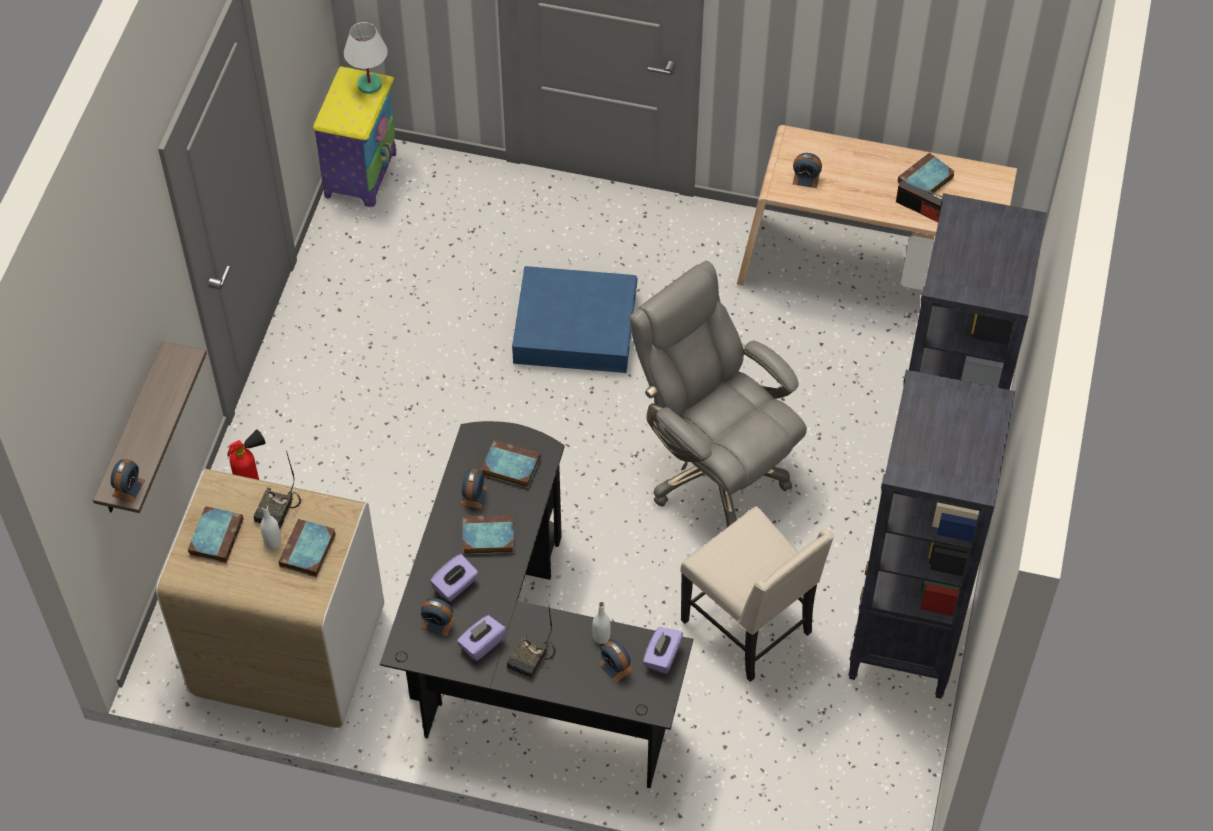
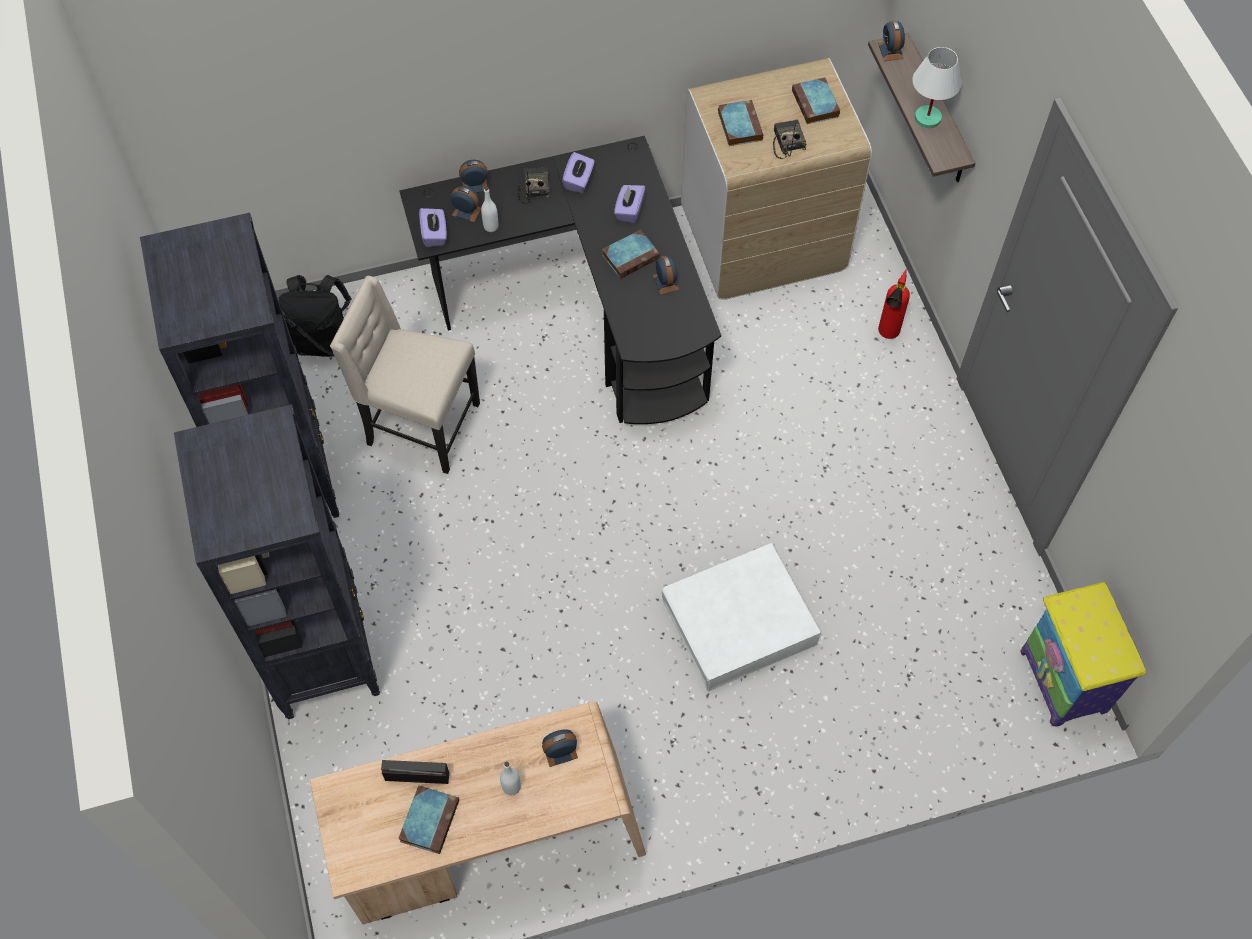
camera: 150 degrees right, 5 degrees up
white bottle [260,504,281,549] -> white bottle moved to [500,762,521,796]
white table lamp [344,22,388,94] -> white table lamp moved to [912,47,962,128]
alarm clock [421,598,455,636] -> alarm clock moved to [459,160,488,193]
book [481,440,541,488] -> none
blue storage box [512,266,638,373] -> white storage box [662,543,821,691]
grey office chair [630,261,807,527] -> none
none -> black backpack [278,275,352,357]

